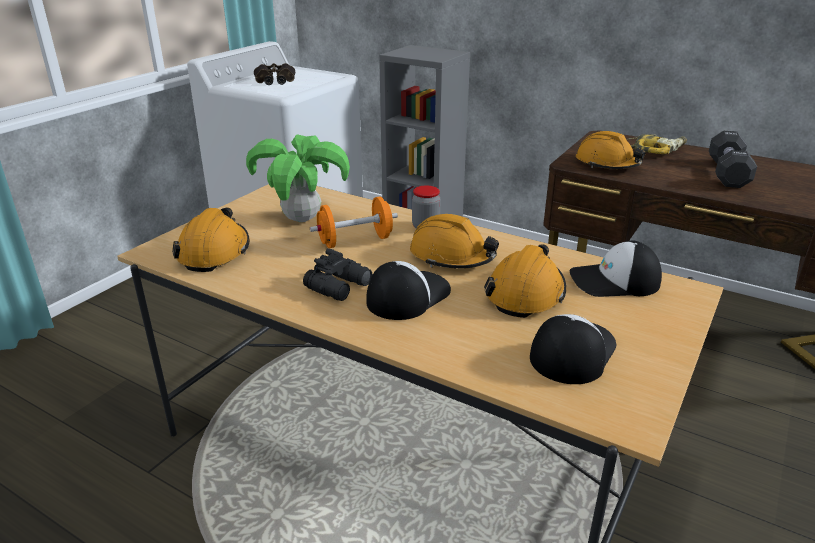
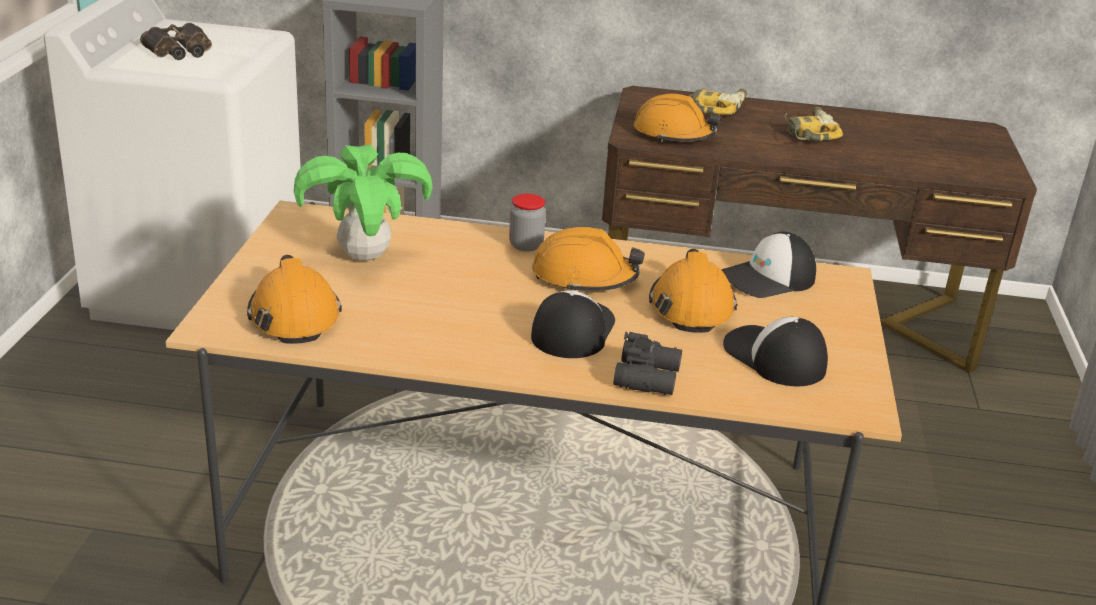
camera: 25 degrees left, 0 degrees up
black binoculars [303,248,372,301] -> black binoculars moved to [614,332,682,395]
orange dumbbell [310,197,398,248] -> none
cap [530,314,617,384] -> cap turned 45 degrees counterclockwise [723,317,828,386]
black dumbbell [709,131,757,188] -> power drill [785,107,843,141]

